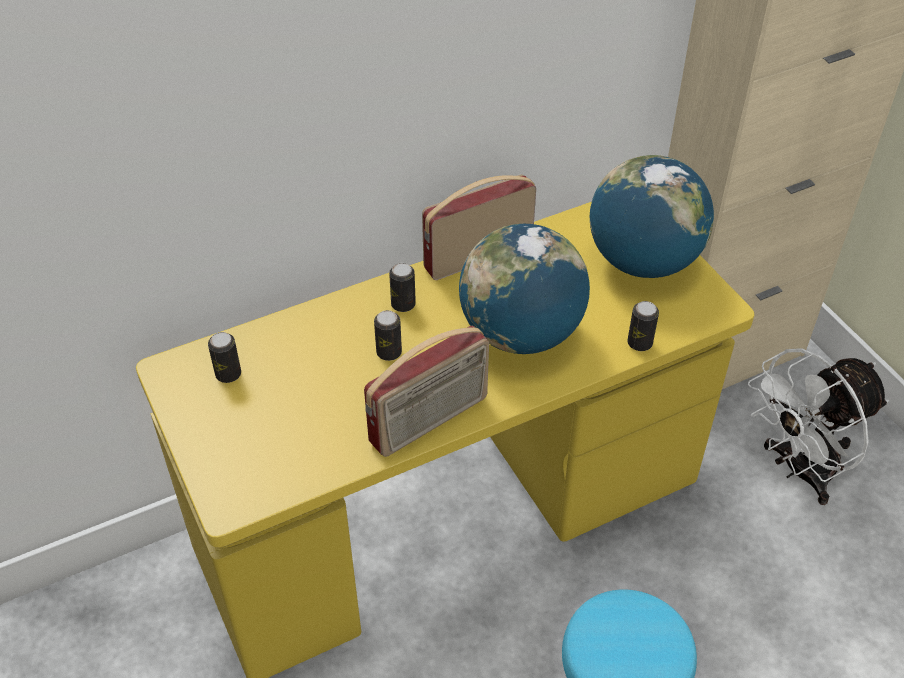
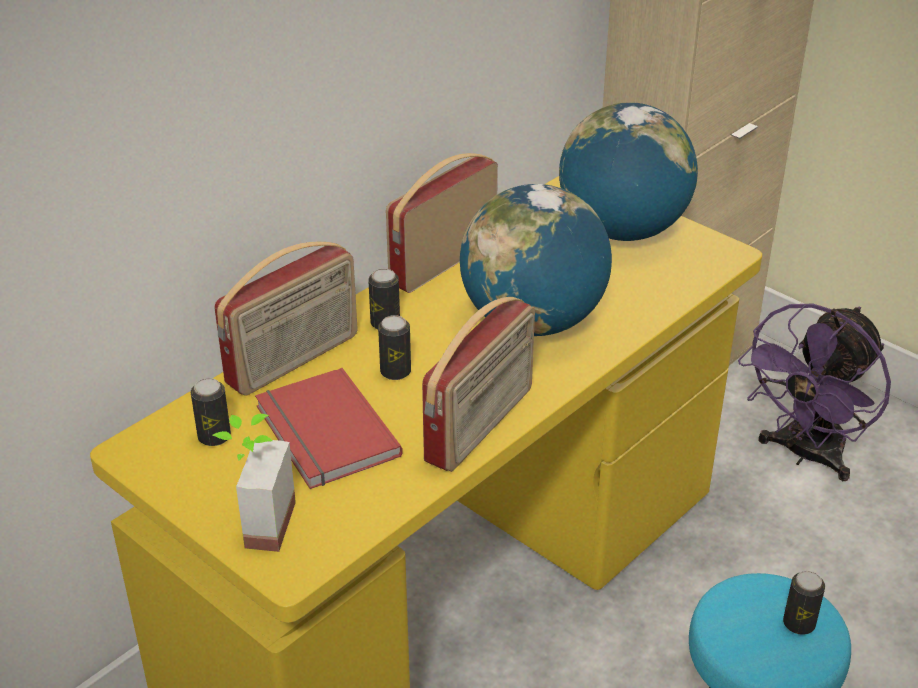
camera: 20 degrees left, 10 degrees down
can [628,301,659,351] -> can moved to [783,571,825,635]
white fan [748,348,889,505] -> purple fan [738,304,891,481]
none -> potted plant [212,414,296,552]
none -> radio [214,242,358,396]
none -> red book [255,368,403,489]

